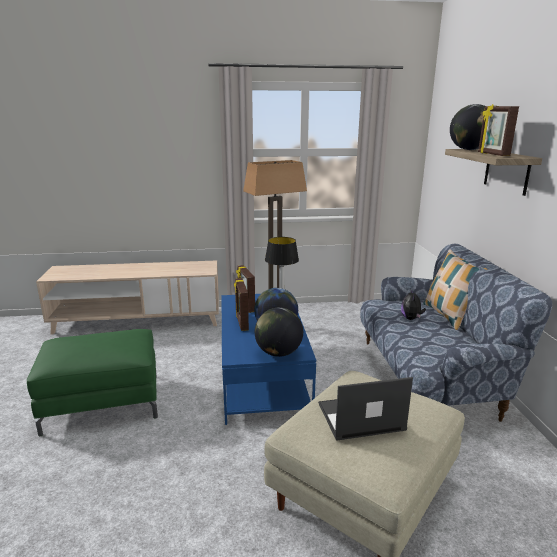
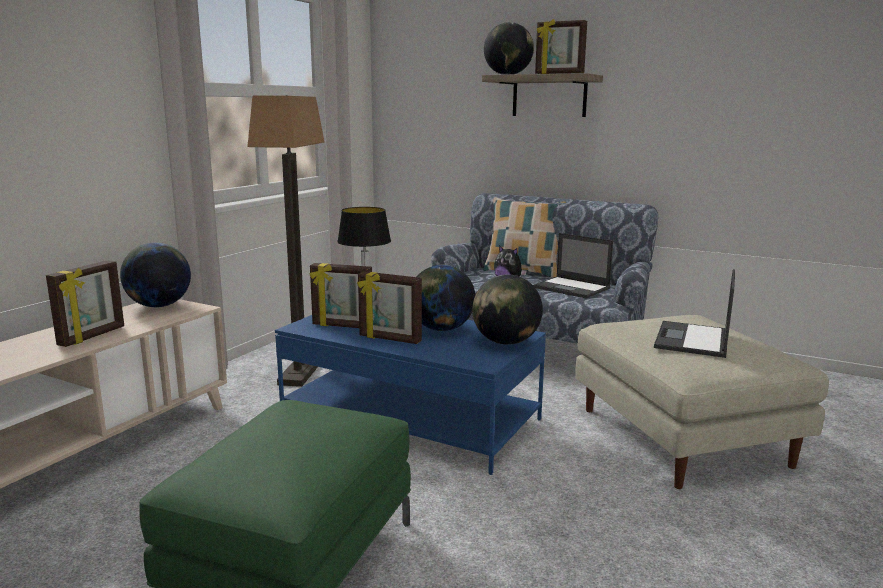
camera: 55 degrees left, 5 degrees down
none -> picture frame [46,260,124,347]
none -> globe [120,243,191,307]
none -> laptop [533,233,613,299]

